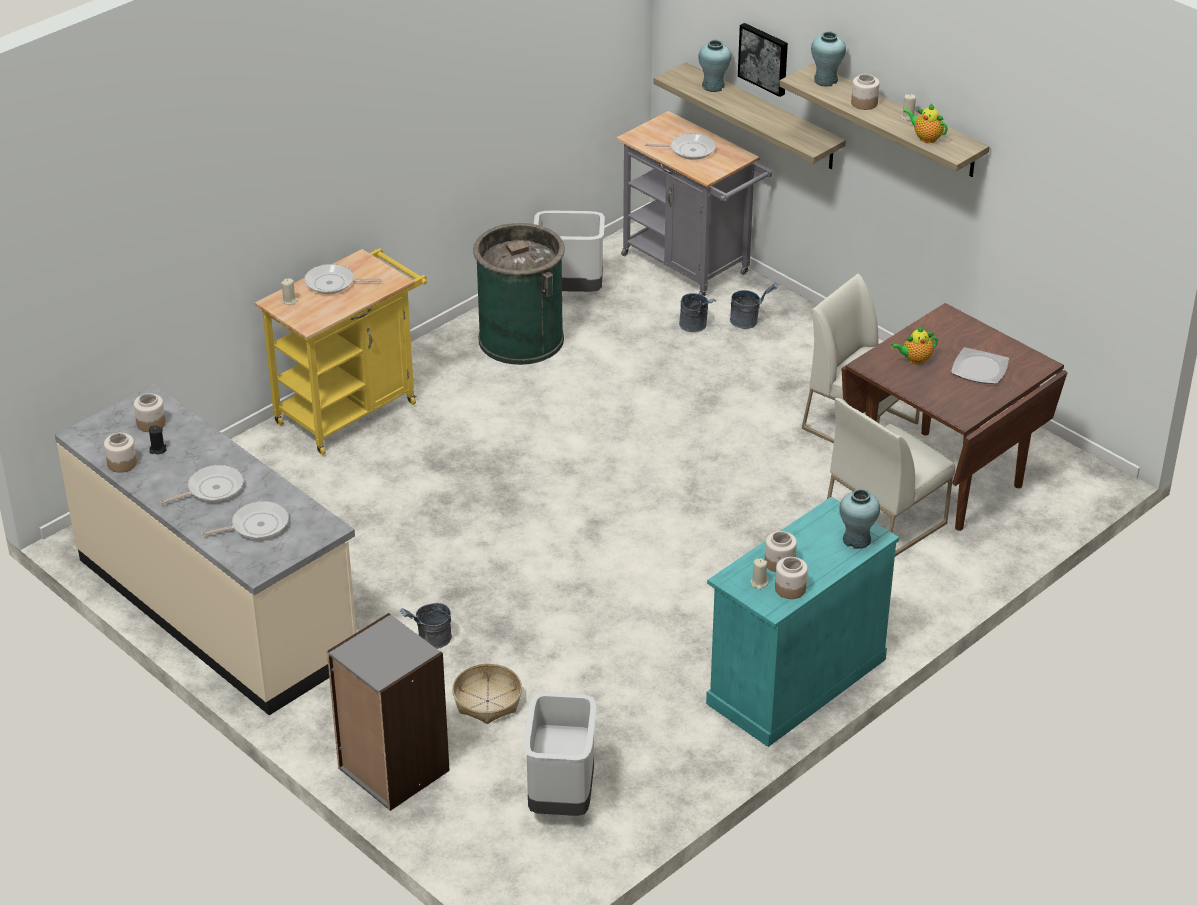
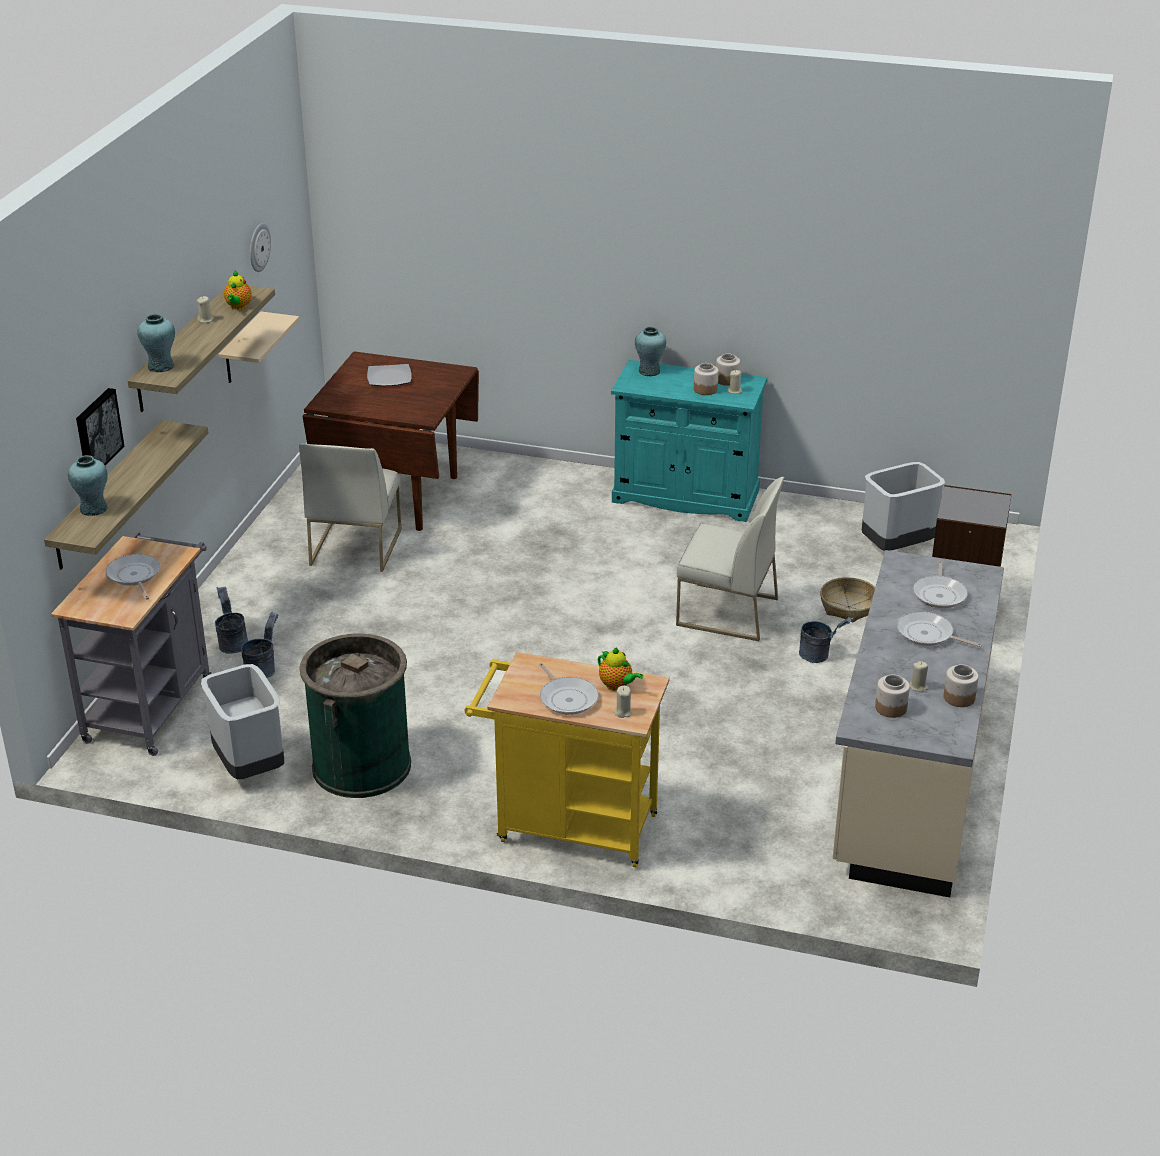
camera: 120 degrees left, 5 degrees down
black candle [149,426,166,454] -> beige candle [909,661,929,692]
frying pan [201,501,289,539] -> frying pan turned 120 degrees counterclockwise [913,561,968,608]
white chair [827,398,955,556] -> white chair moved to [676,477,784,641]
jar [851,74,879,110] -> none
teapot [891,326,938,365] -> teapot moved to [598,647,643,691]
none -> beige shelf [219,312,299,383]
none -> wall clock [250,223,271,272]

